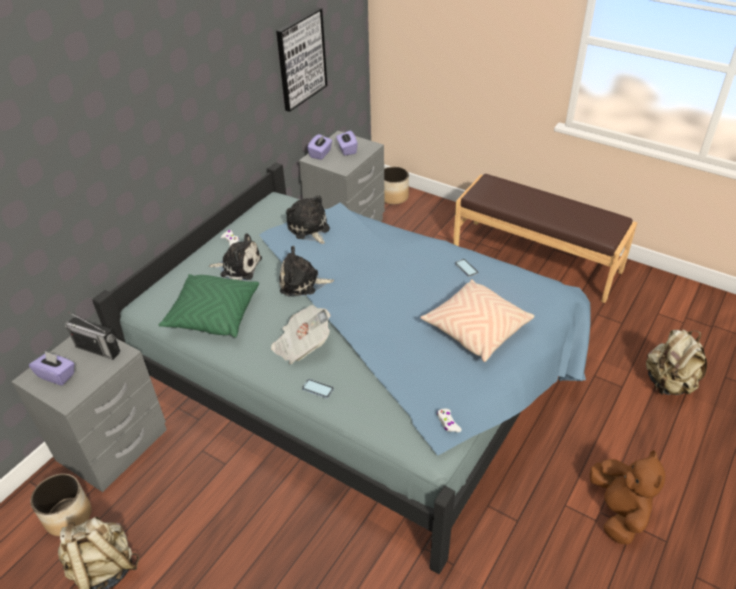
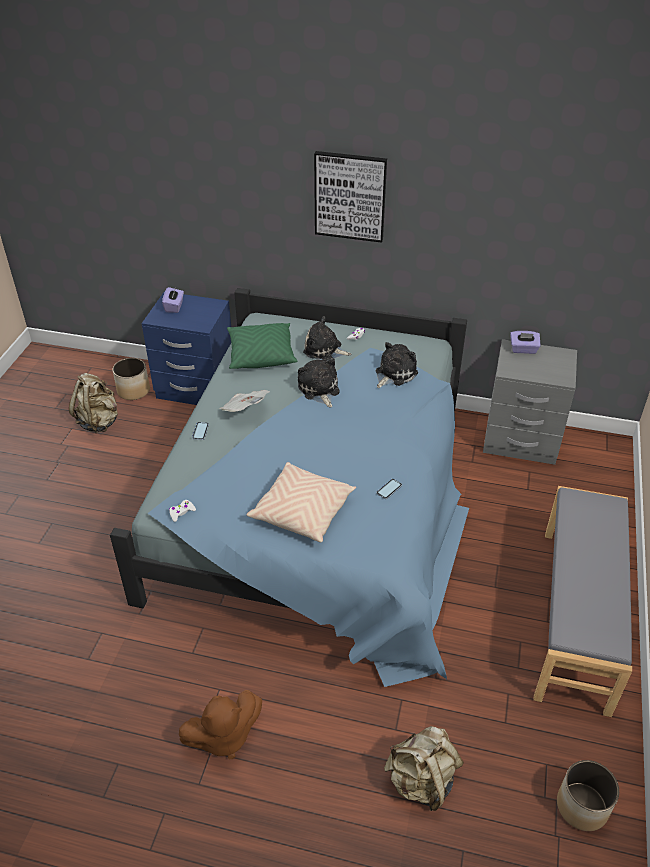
camera: 70 degrees right, 0 degrees up
grey nightstand [11,336,167,492] -> blue nightstand [142,292,231,405]
radio [65,312,120,360] -> none
plush toy [209,233,262,280] -> plush toy turned 120 degrees clockwise [303,316,351,360]
picture [276,8,327,112] -> picture moved to [314,151,387,243]
purple tissue box [336,130,358,156] -> none
planter [384,167,409,205] -> planter moved to [557,760,619,831]
brown bench [453,174,637,303] -> grey bench [533,486,632,717]

